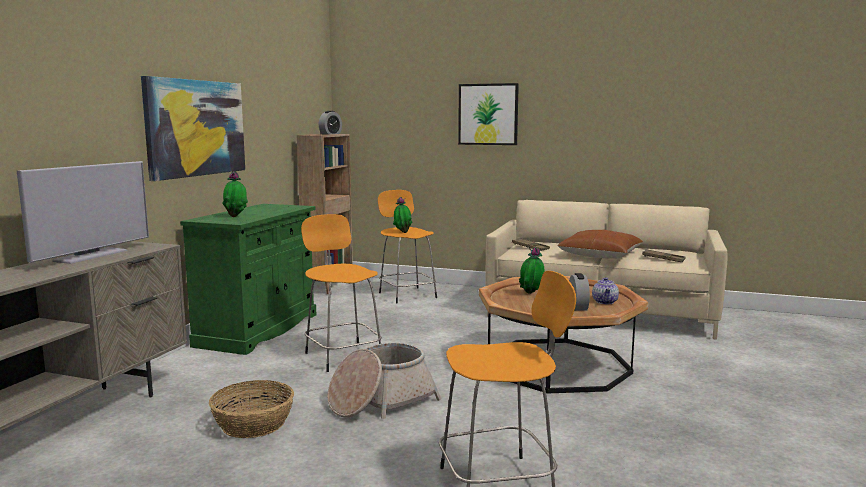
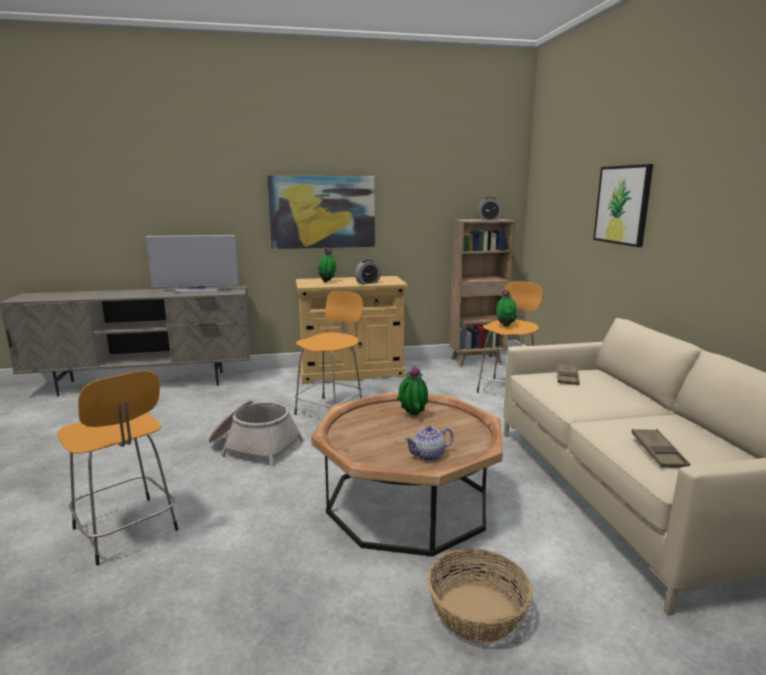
camera: 60 degrees right, 5 degrees up
green cabinet [180,204,316,355] -> beige cabinet [296,276,408,384]
basket [209,380,294,438] -> basket moved to [427,549,532,643]
brown pillow [557,230,643,259] -> none
alarm clock [569,273,590,311] -> alarm clock moved to [355,260,381,285]

